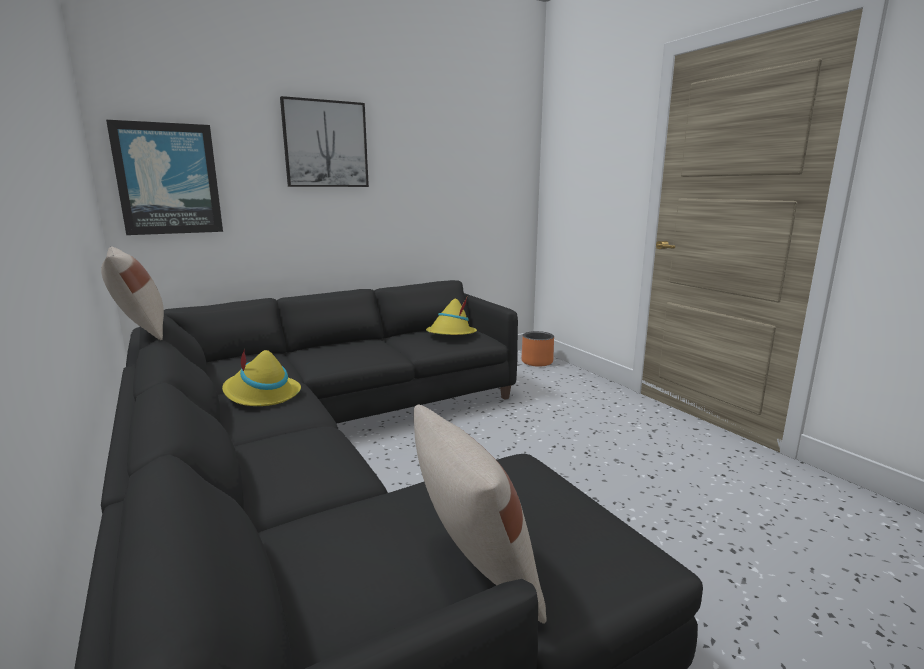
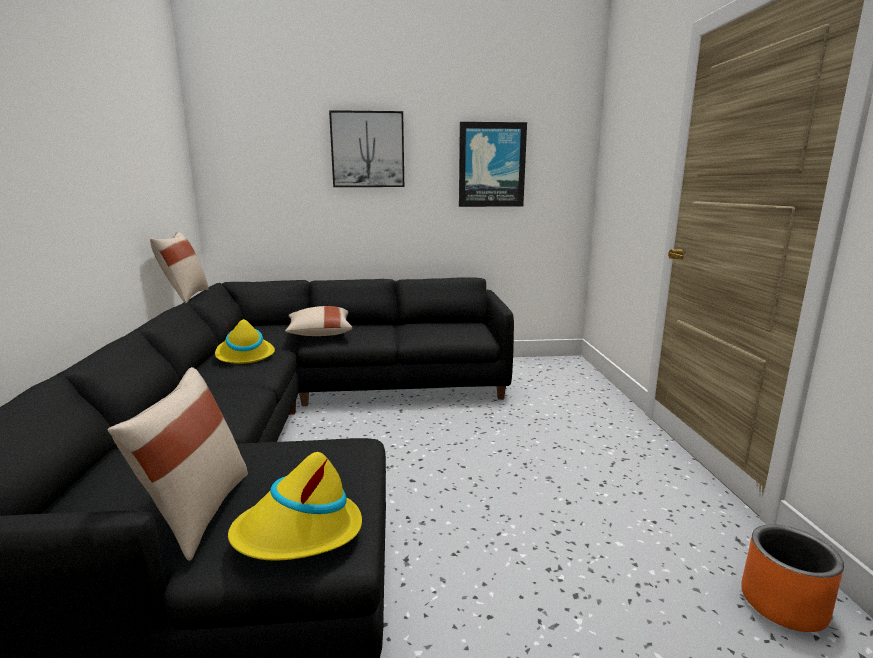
camera: 25 degrees right, 0 degrees up
picture [106,120,223,235] -> picture moved to [459,122,527,207]
yellow hat [426,296,477,335] -> yellow hat moved to [228,452,362,560]
orange planter [521,331,554,367] -> orange planter moved to [741,524,844,632]
none -> beige pillow [285,306,352,336]

